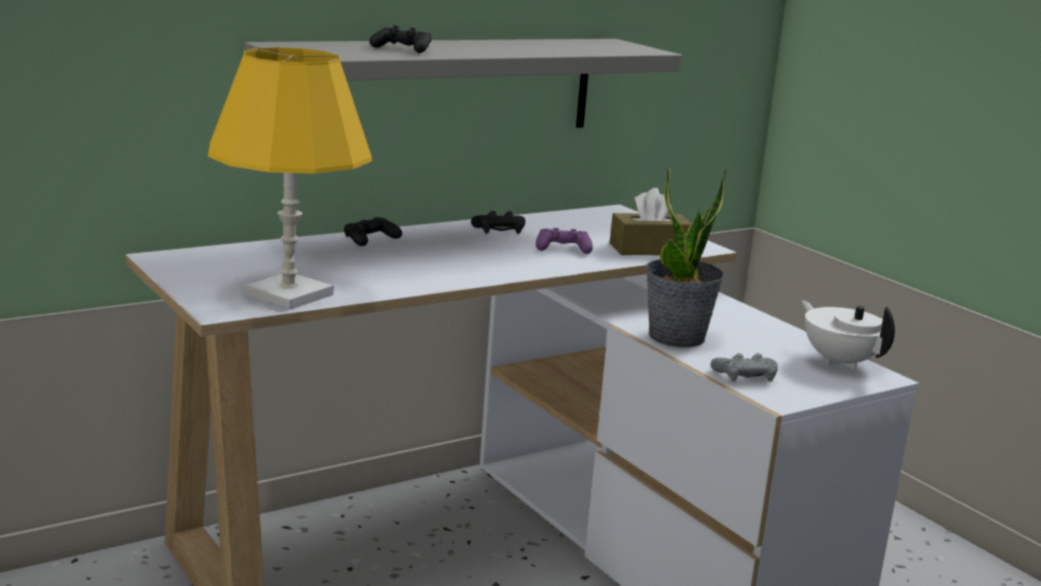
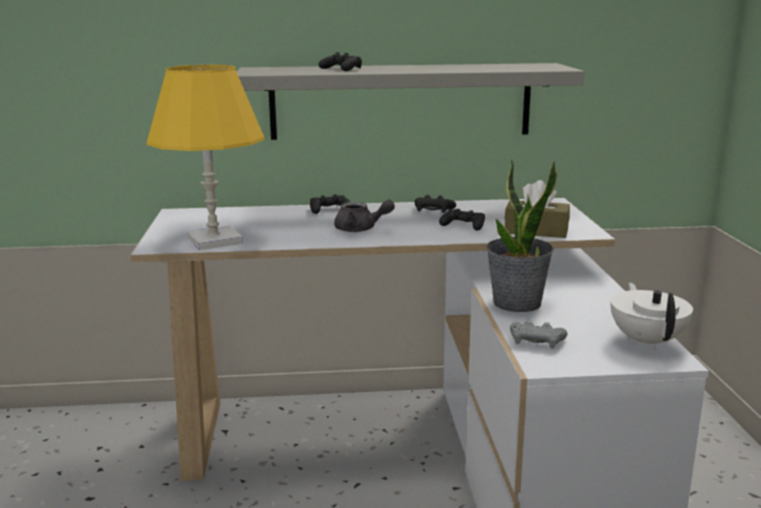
camera: 30 degrees right, 0 degrees up
purple game controller [536,228,593,254] -> black game controller [439,209,485,231]
none -> grey teapot [334,200,395,232]

